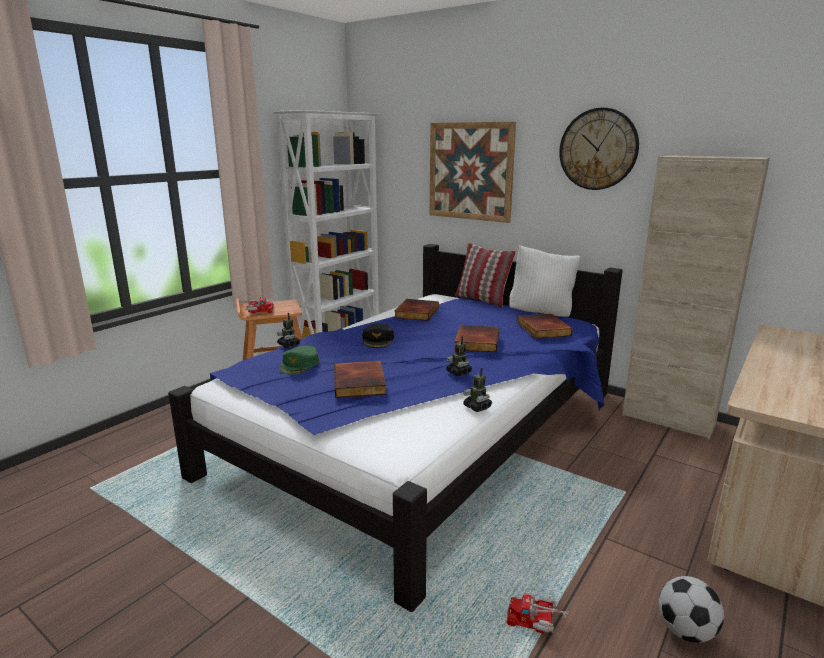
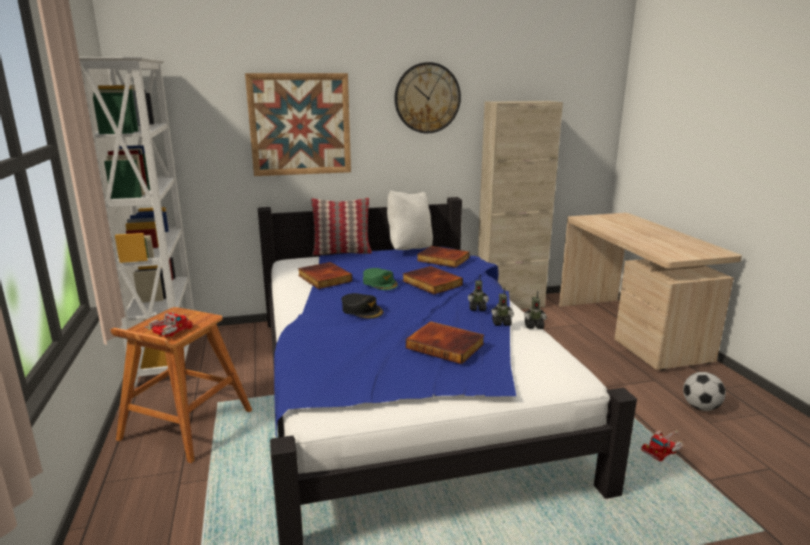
camera: 50 degrees left, 0 degrees up
toy robot [277,313,300,348] -> toy robot moved to [491,287,514,326]
green cap [279,346,319,375] -> green cap moved to [363,268,398,290]

